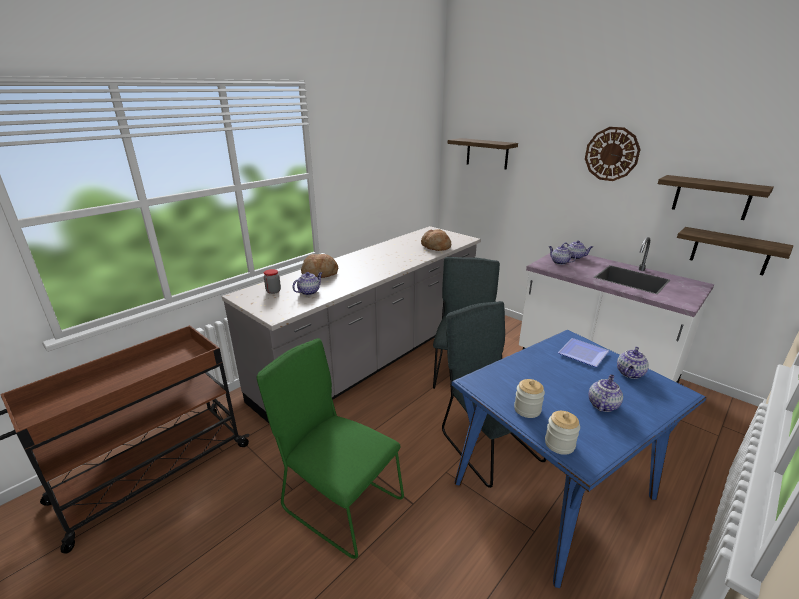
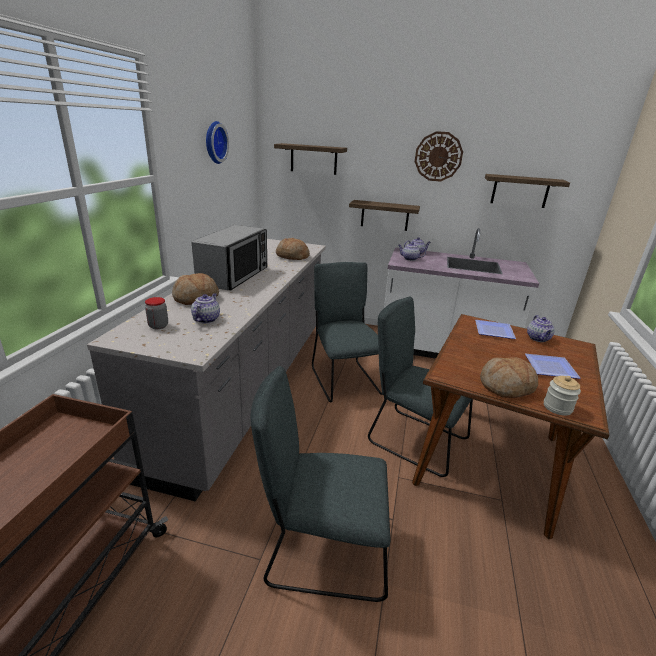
camera: 30 degrees left, 0 degrees up
green chair [257,338,404,559] -> grey chair [251,366,390,602]
blue dining table [452,330,706,588] -> brown dining table [412,314,609,539]
jar [514,379,545,418] -> bread [480,357,538,398]
teapot [588,374,623,412] -> plate [525,354,580,379]
shelf [677,227,793,275] -> shelf moved to [349,200,420,231]
none -> microwave [192,225,267,290]
none -> wall clock [206,121,229,164]

